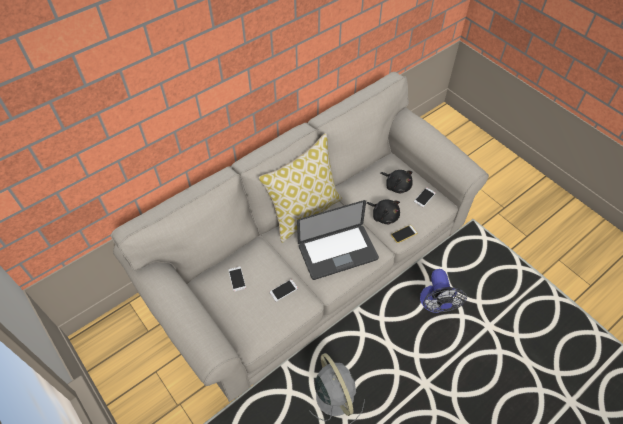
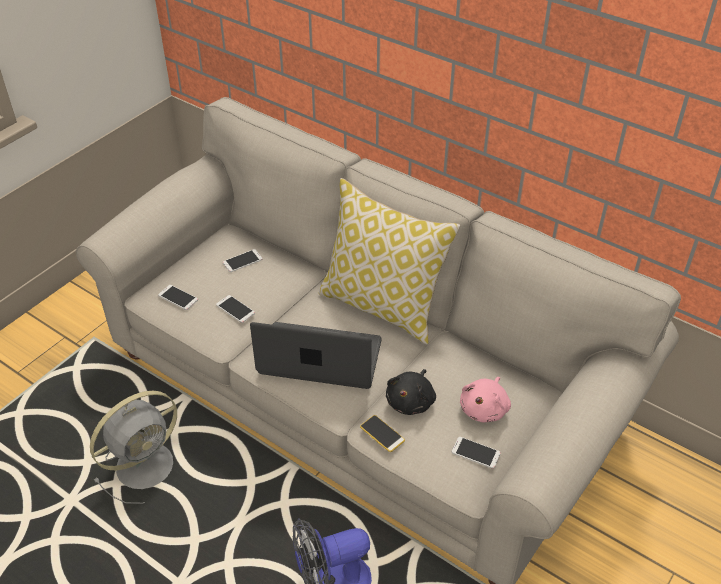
camera: 75 degrees right, 10 degrees down
laptop [297,200,379,280] -> laptop turned 135 degrees clockwise [250,322,381,389]
black plush toy [380,170,413,194] -> pink plush toy [460,377,511,422]
none -> phone [158,285,198,310]

